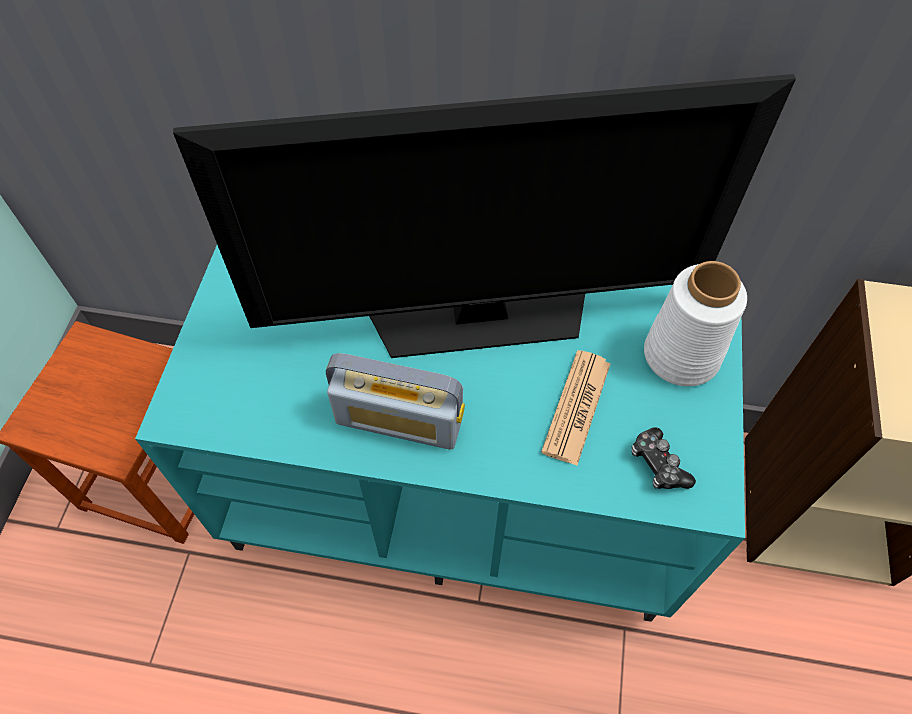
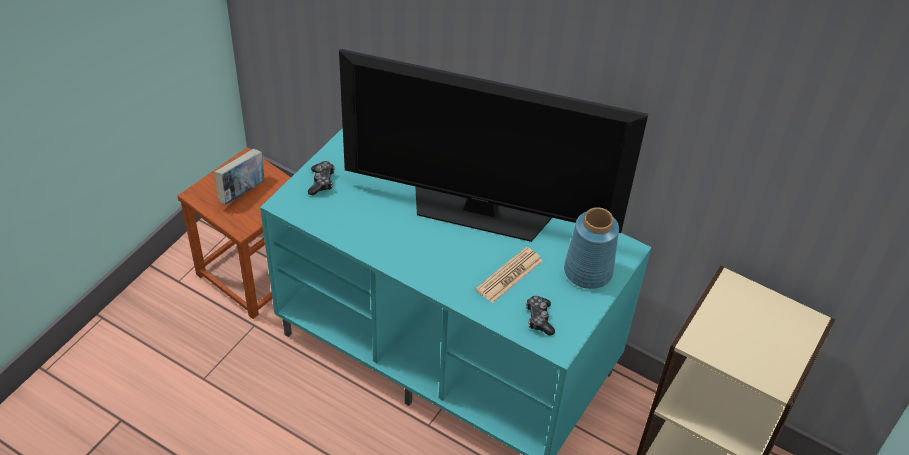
camera: 20 degrees right, 10 degrees down
radio [326,353,465,450] -> none
white vase [644,261,747,386] -> blue vase [564,207,619,289]
none -> book [214,149,264,205]
none -> game controller [308,161,335,195]

